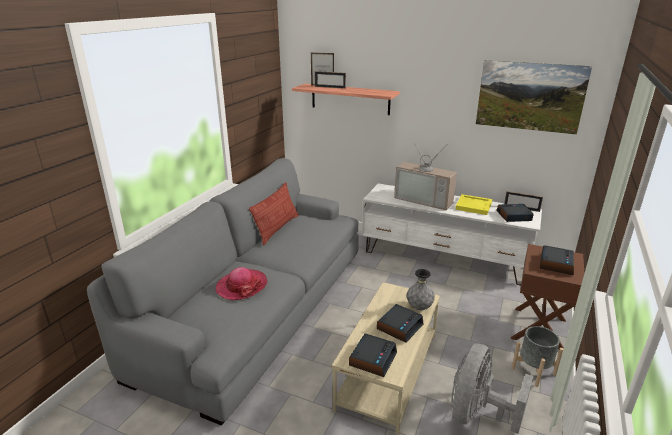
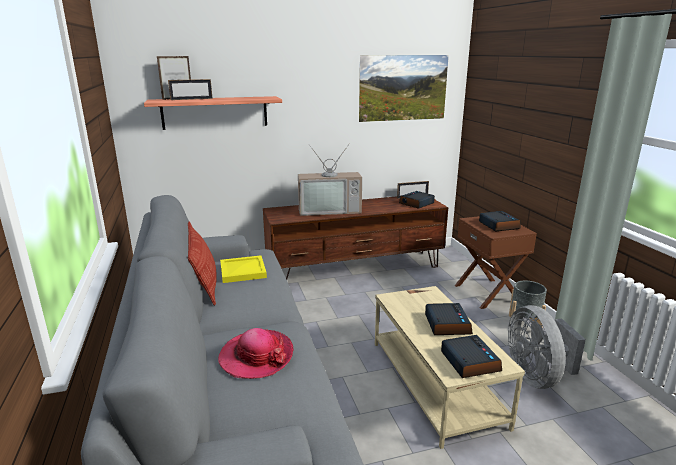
camera: 40 degrees left, 5 degrees down
white tv stand [362,183,542,285] -> brown tv stand [263,196,448,279]
grey vase [407,269,435,310] -> none
yellow tray [455,194,492,215] -> yellow tray moved to [220,255,267,283]

